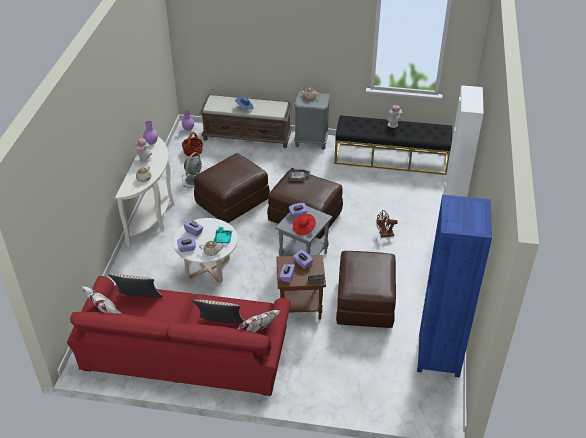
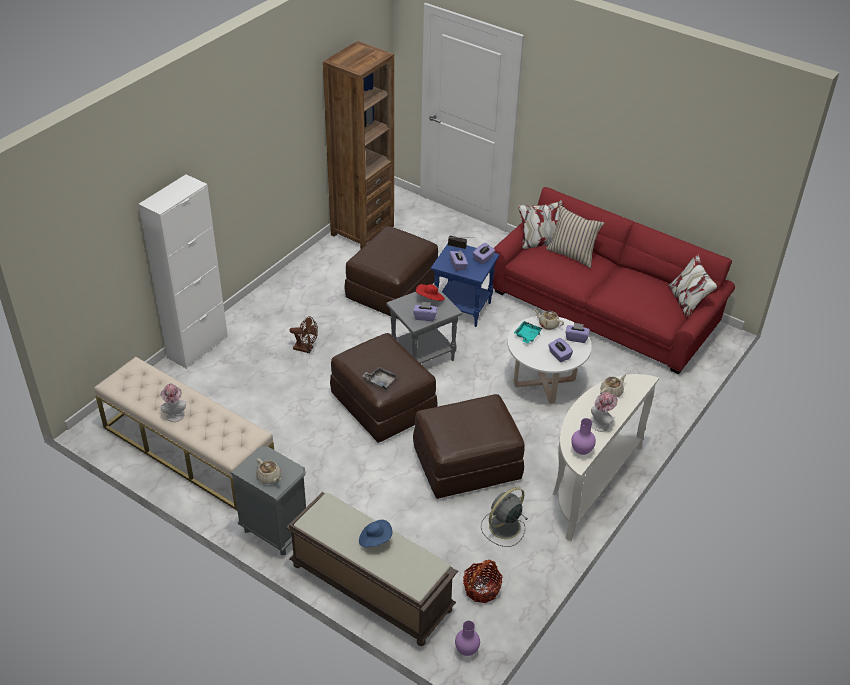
camera: 155 degrees left, 0 degrees up
beige pillow [108,274,163,297] -> none
brown side table [276,255,326,320] -> blue side table [431,244,500,327]
black bench [334,115,452,175] -> beige bench [94,357,274,510]
blue bookcase [417,195,492,377] -> brown bookcase [323,41,394,249]

